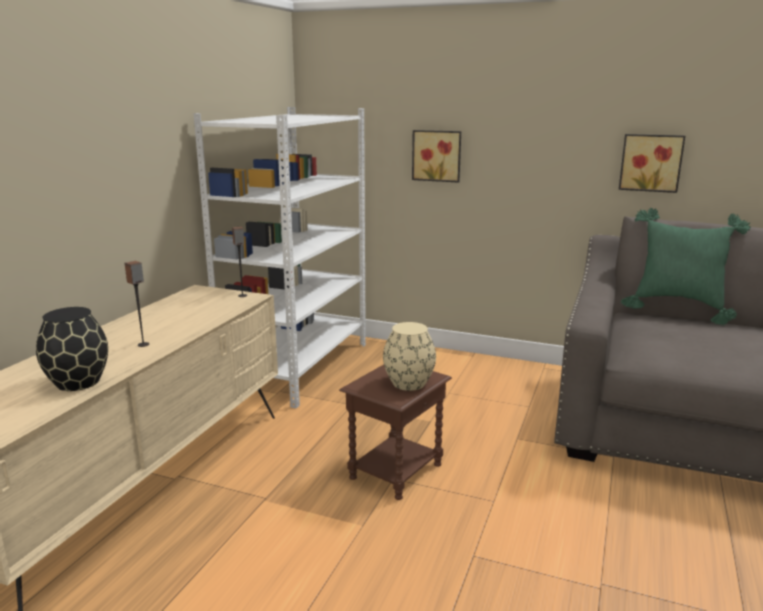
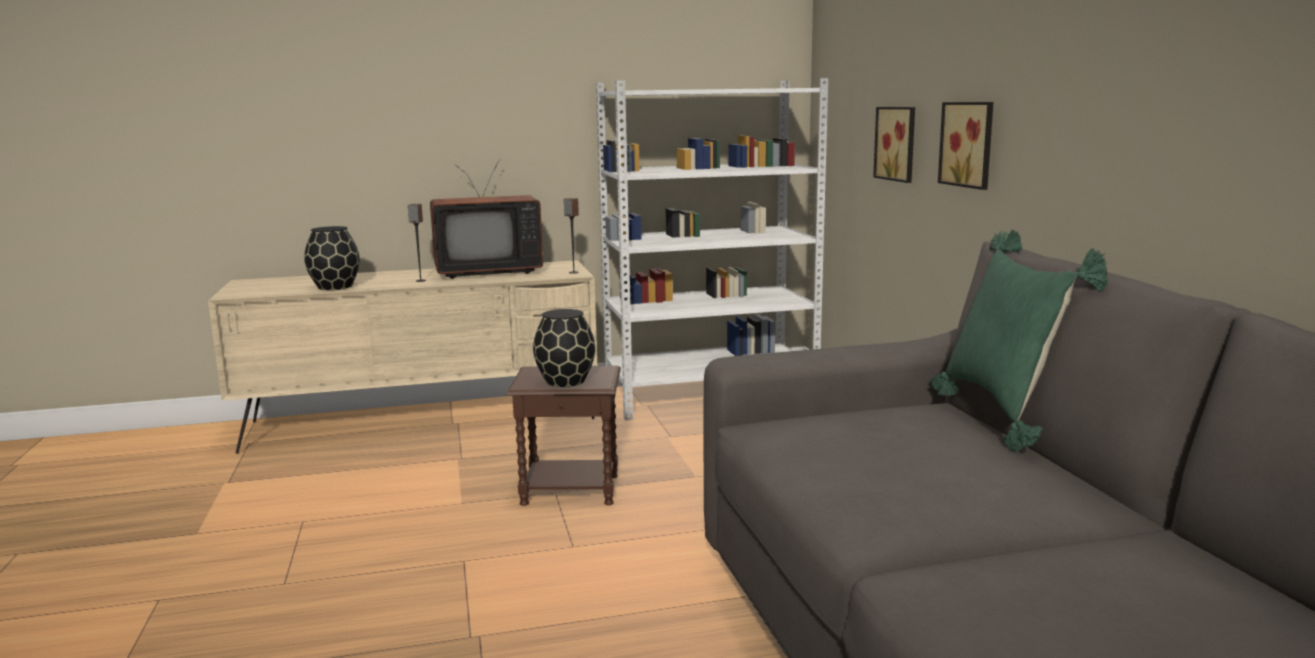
camera: 55 degrees right, 5 degrees down
beige vase [383,322,436,391] -> black vase [533,309,595,387]
picture [619,134,685,193] -> picture moved to [938,102,993,190]
none -> television [430,159,543,279]

